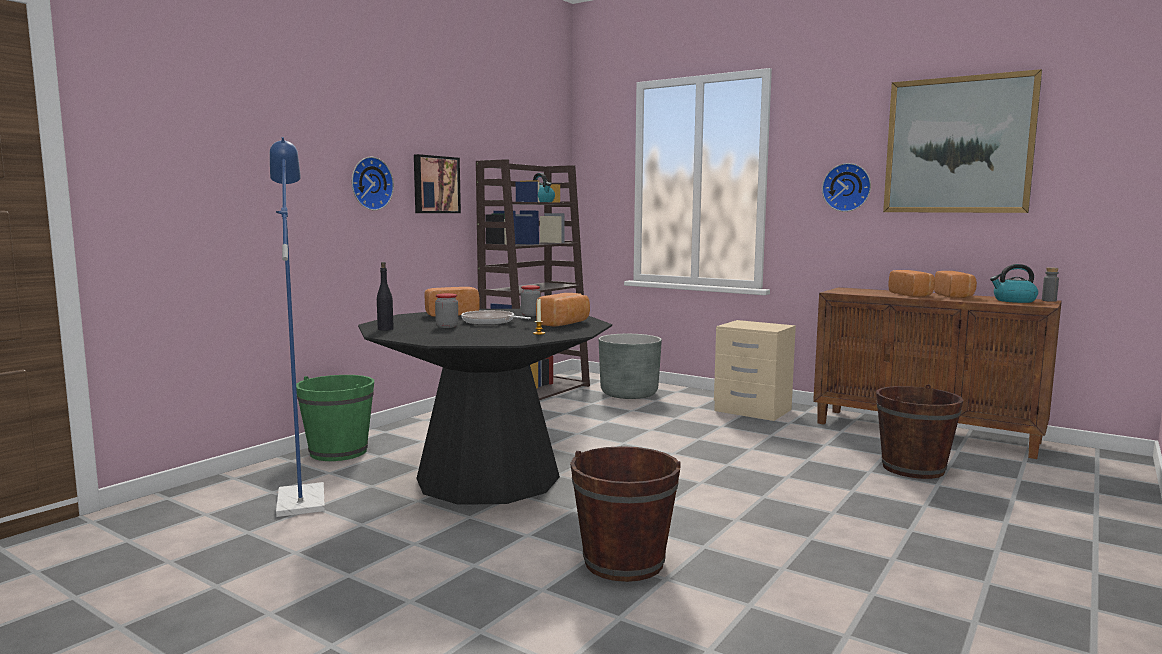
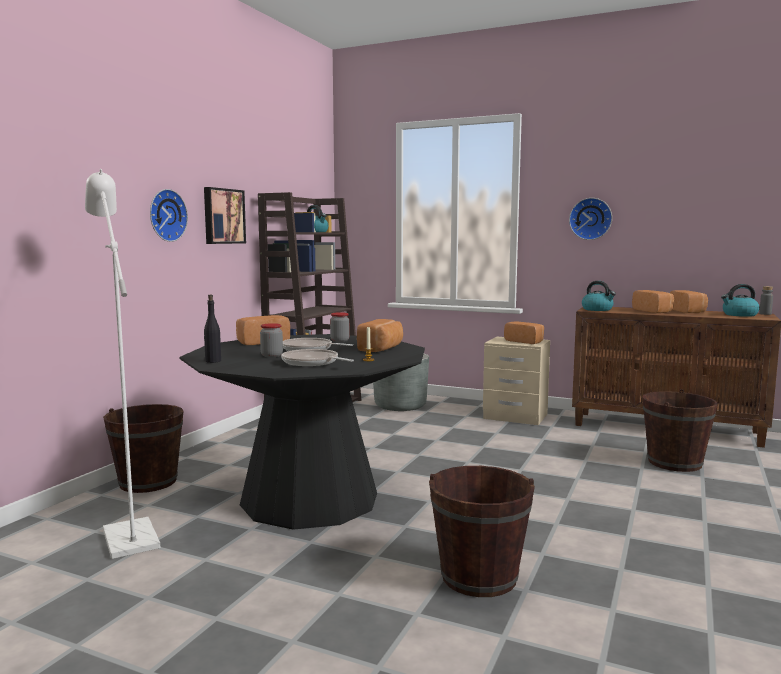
camera: 10 degrees left, 0 degrees up
blue floor lamp [270,137,325,517] -> white floor lamp [85,169,160,559]
green bucket [296,375,374,461] -> brown bucket [103,404,184,493]
picture [883,69,1042,213] -> none
none -> frying pan [281,349,354,366]
none -> bread [504,321,544,344]
none -> kettle [582,281,616,311]

